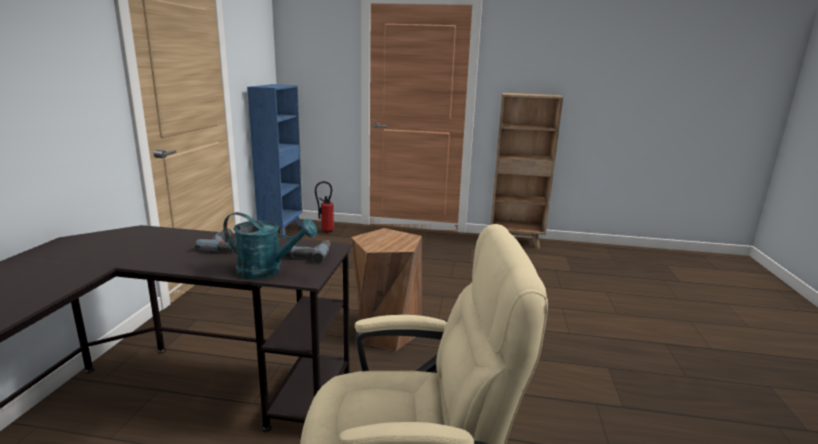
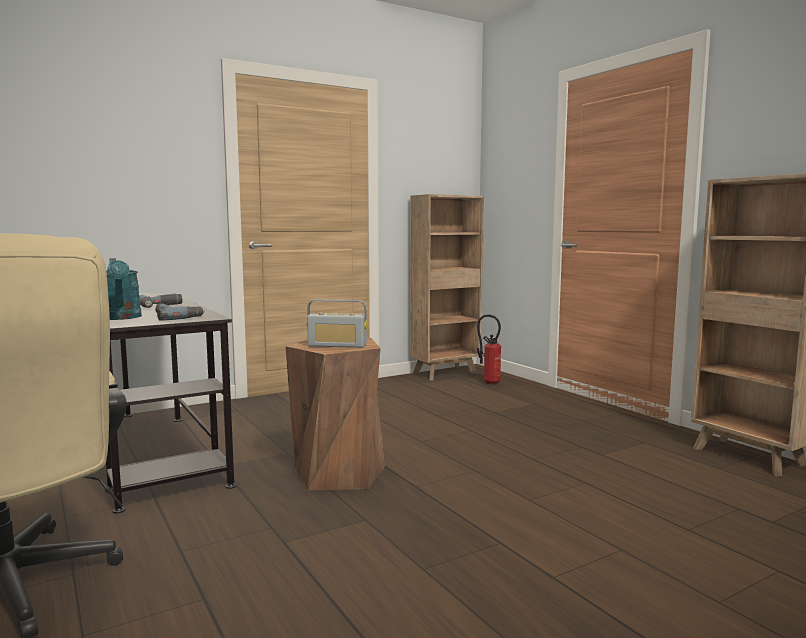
camera: 50 degrees right, 10 degrees down
blue bookcase [247,84,303,238] -> brown bookcase [410,194,484,381]
none -> radio [307,299,368,348]

